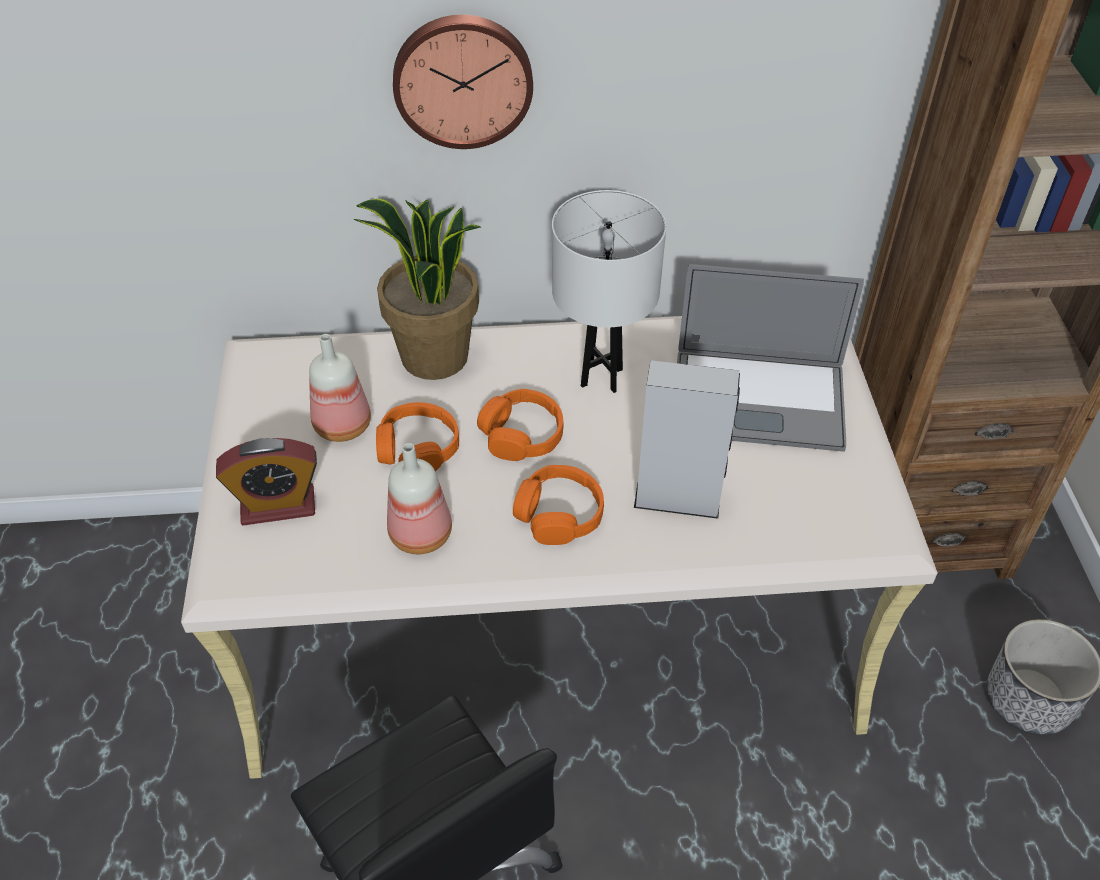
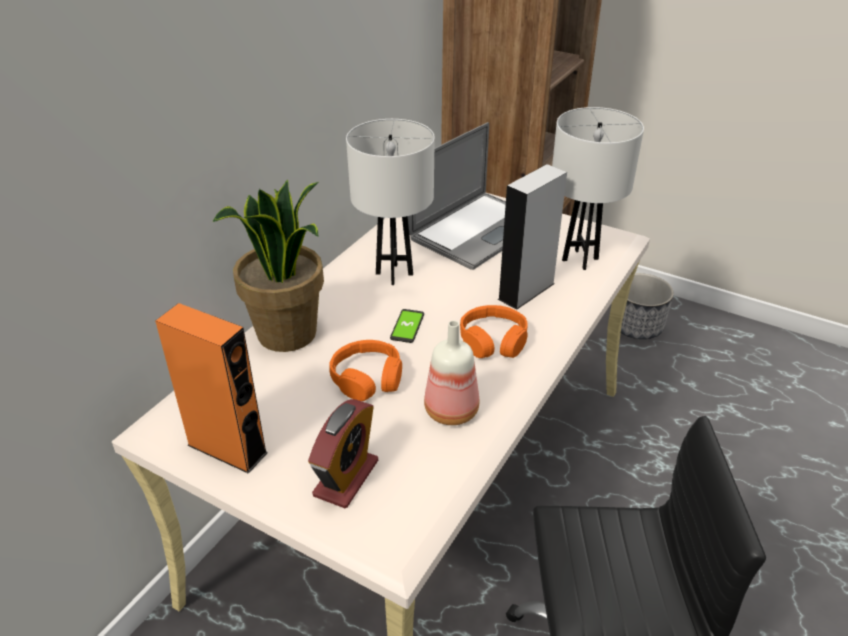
camera: 55 degrees left, 10 degrees down
bottle [309,334,371,442] -> none
wall clock [393,15,533,149] -> none
orange headphones [477,389,564,461] -> phone [390,309,424,343]
none -> orange speaker [155,303,268,474]
none -> white table lamp [552,107,644,270]

